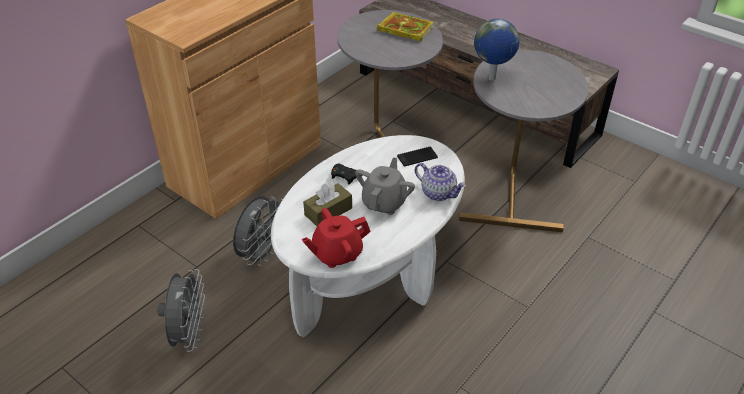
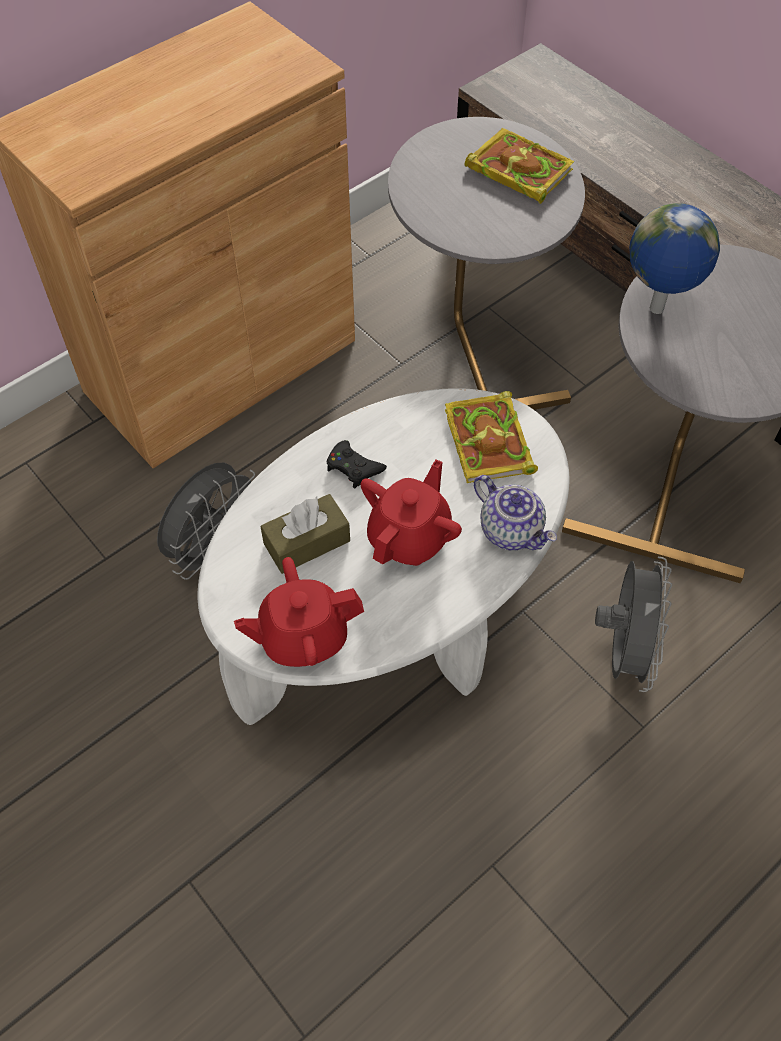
camera: 10 degrees right, 15 degrees up
grey fan [157,269,205,352] -> grey fan moved to [595,557,672,692]
grey teapot [355,157,415,215] -> red teapot [361,459,462,566]
phone [397,147,438,167] -> book [445,391,538,483]

